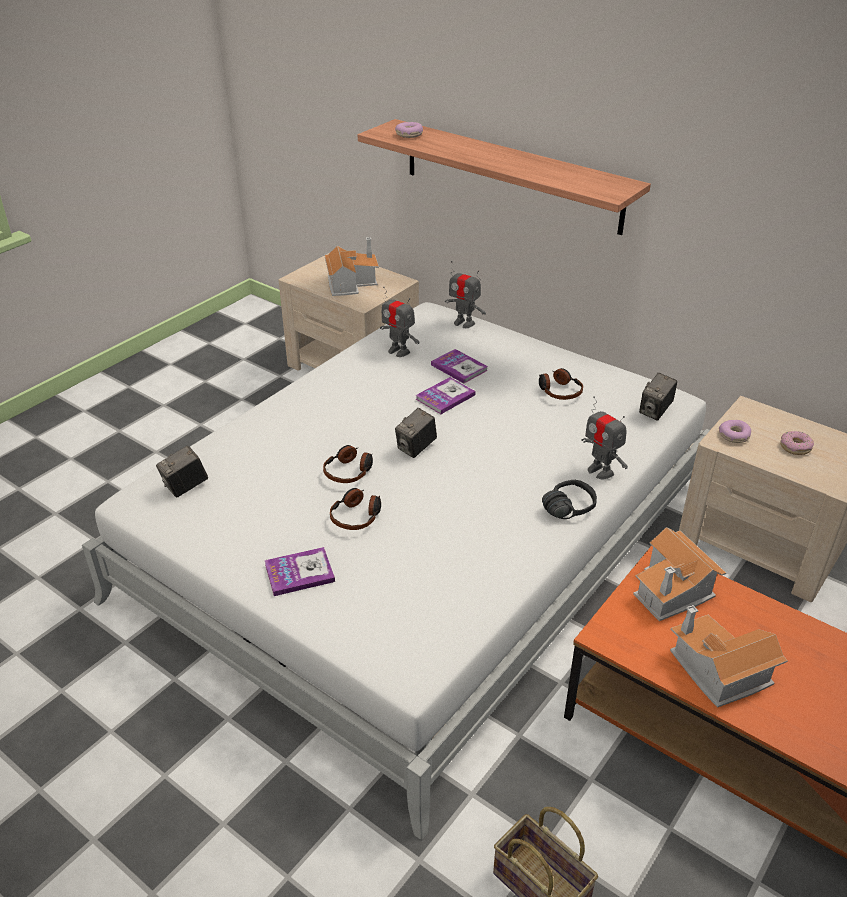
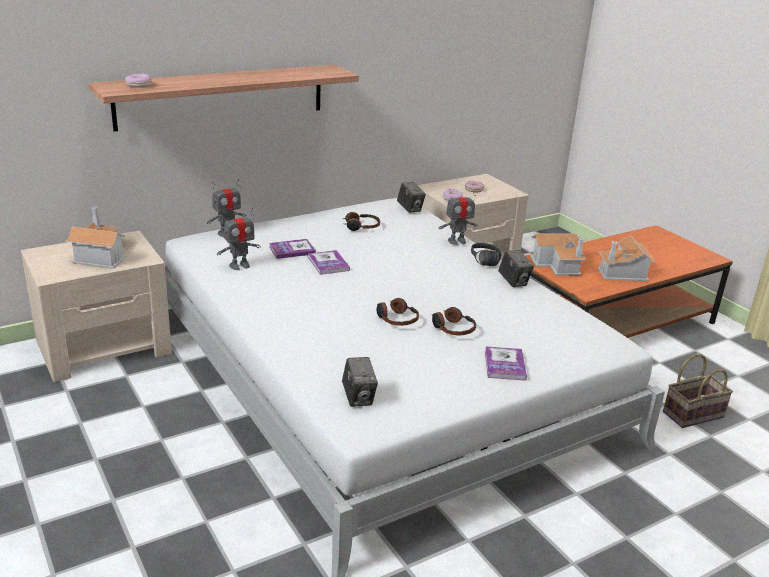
camera: 70 degrees left, 10 degrees down
camera [395,408,437,458] -> camera moved to [498,250,534,287]

